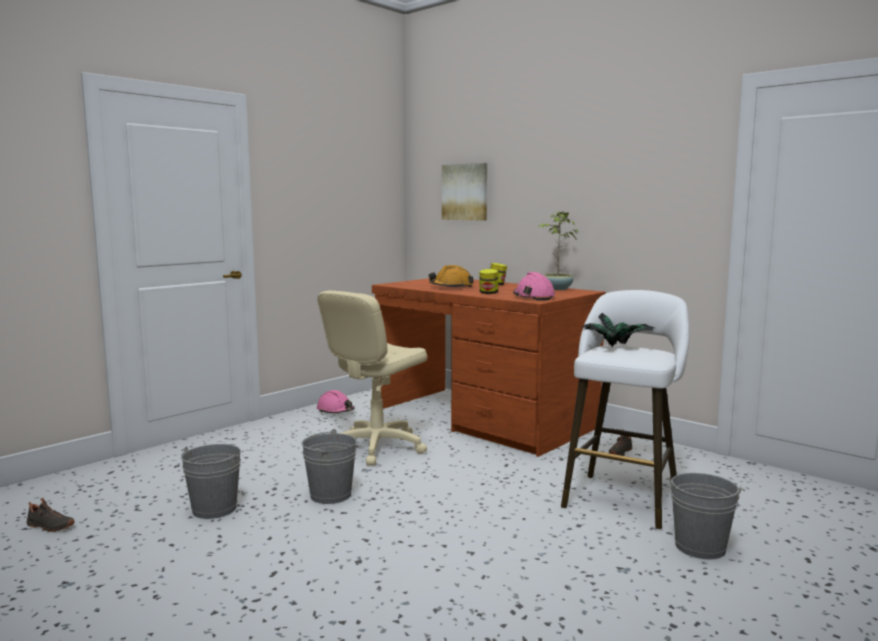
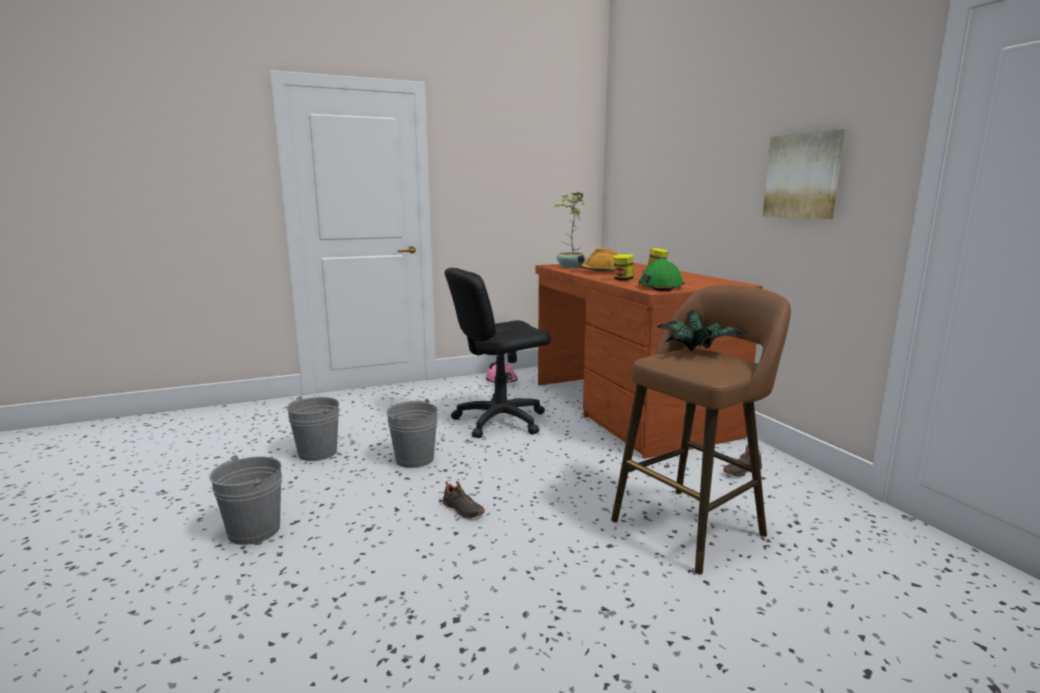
camera: 25 degrees right, 5 degrees up
black shoe [26,497,75,532] -> black shoe moved to [443,481,485,518]
beige office chair [317,291,427,466] -> black office chair [445,268,551,438]
picture [442,163,487,220] -> picture moved to [763,129,845,219]
pink hard hat [513,272,555,301] -> green hard hat [638,259,685,291]
potted plant [538,211,578,290] -> potted plant moved to [553,192,586,268]
white stool [561,290,690,529] -> brown stool [611,285,791,575]
grey bucket [666,473,745,559] -> grey bucket moved to [209,455,282,545]

